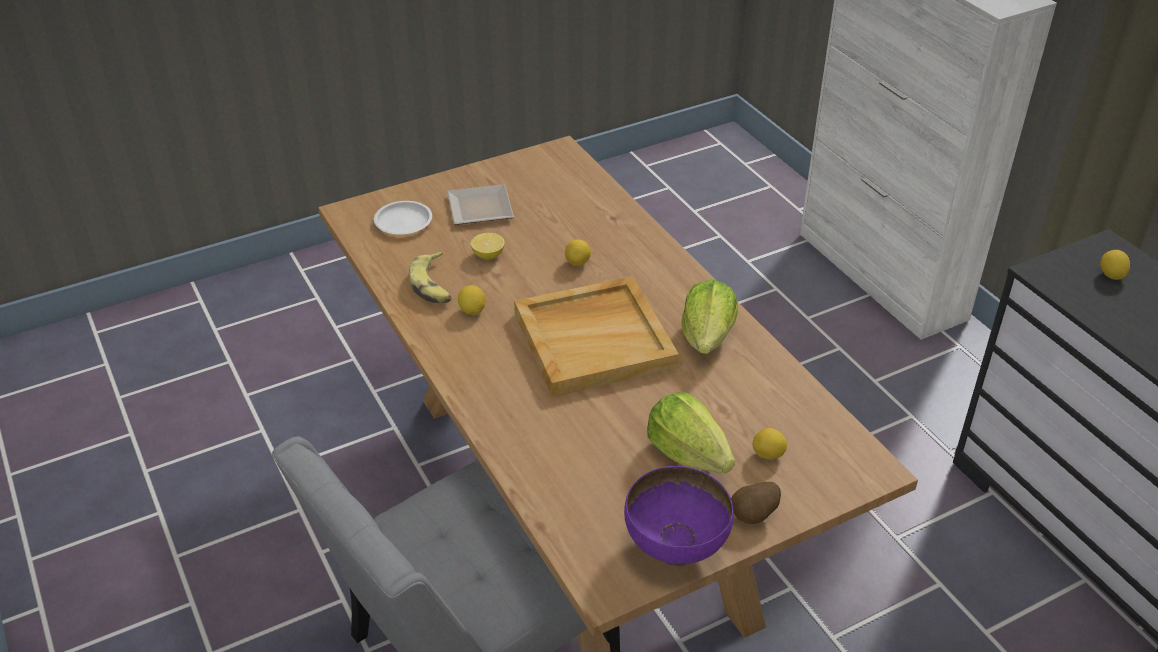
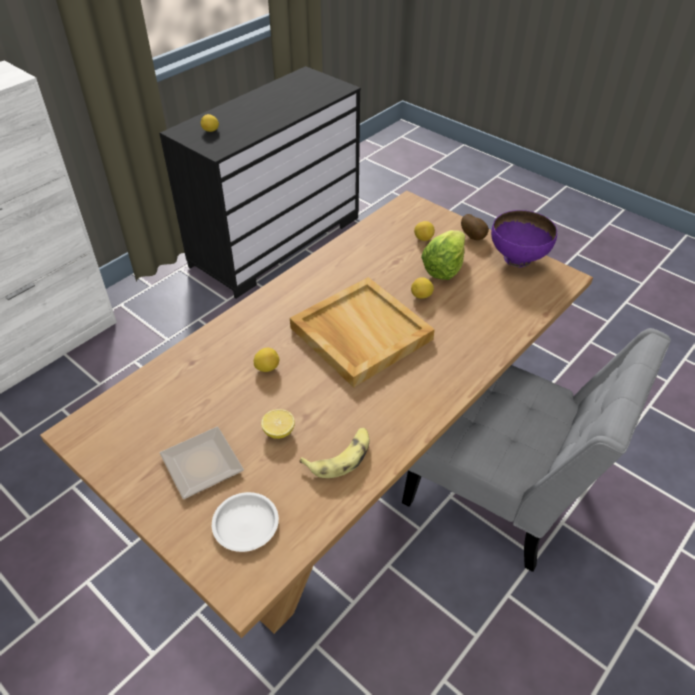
camera: 110 degrees left, 5 degrees up
lemon [458,285,485,315] -> lemon moved to [411,277,434,299]
lettuce [681,279,738,354] -> none

